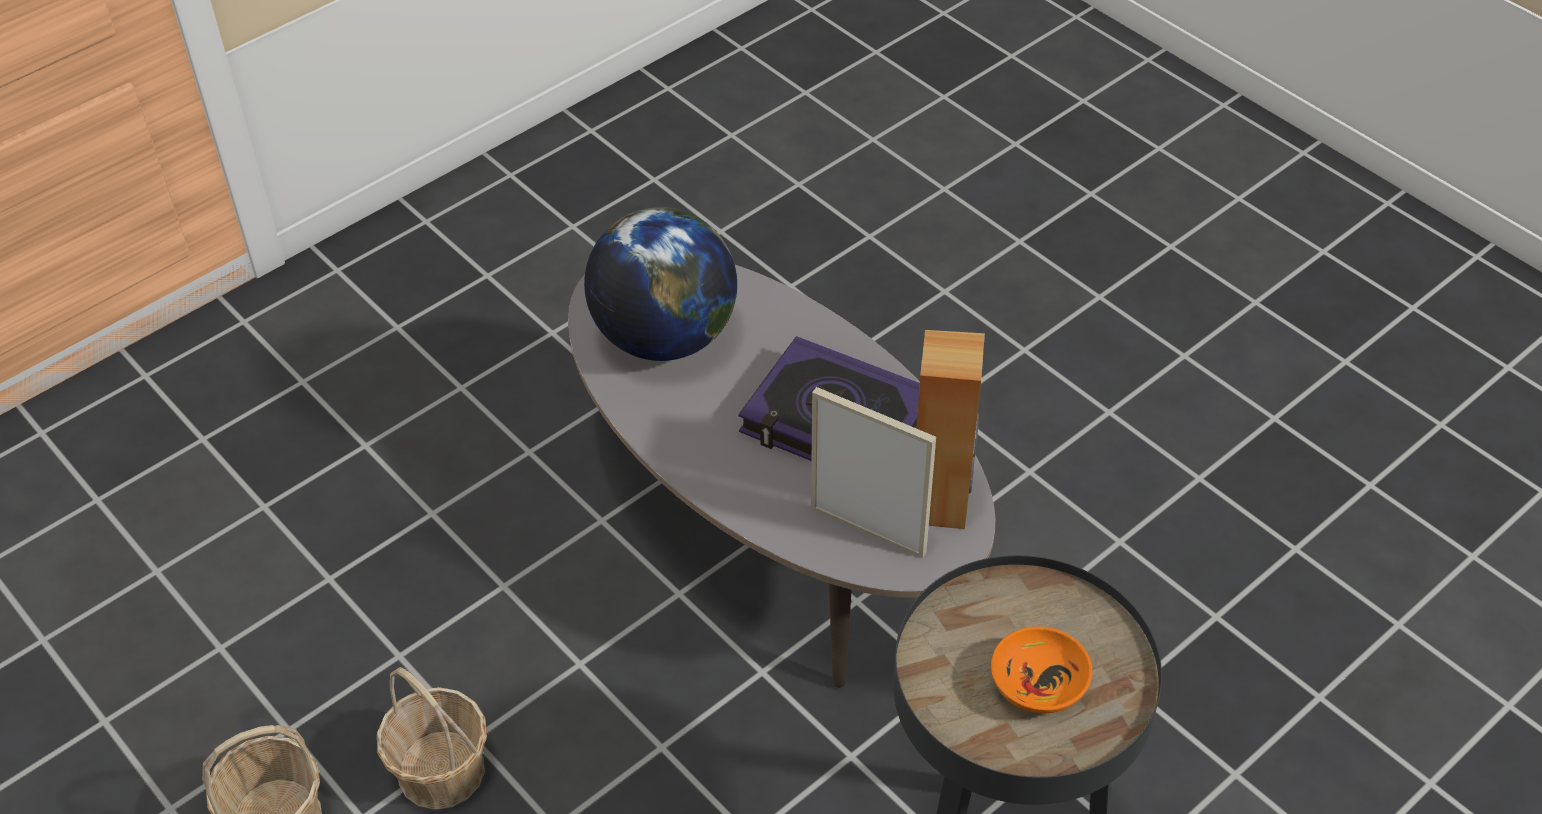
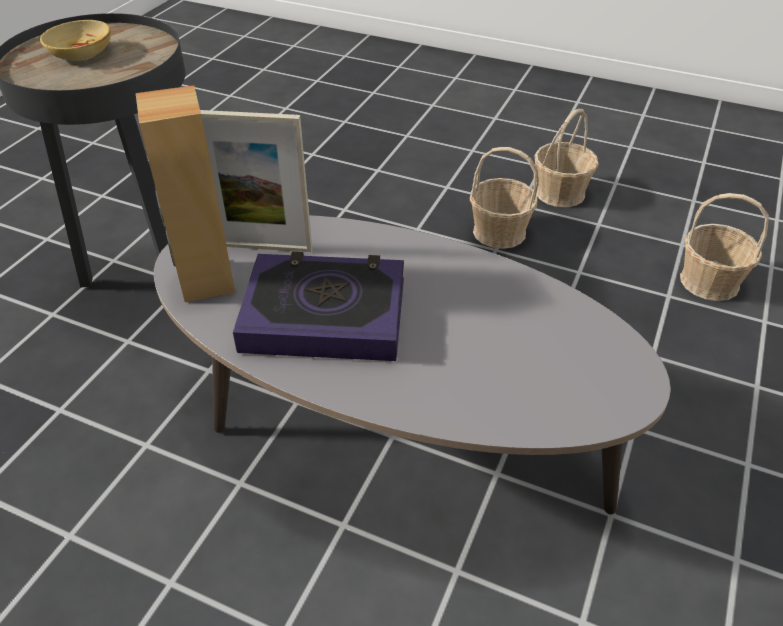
camera: 155 degrees right, 5 degrees down
globe [584,207,737,361] -> none
orange bowl [991,627,1092,713] -> beige bowl [40,20,111,61]
none -> basket [680,193,769,301]

